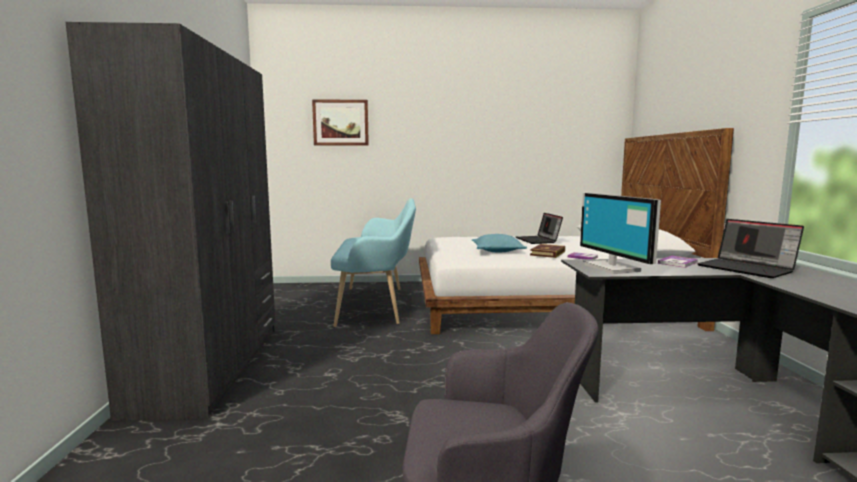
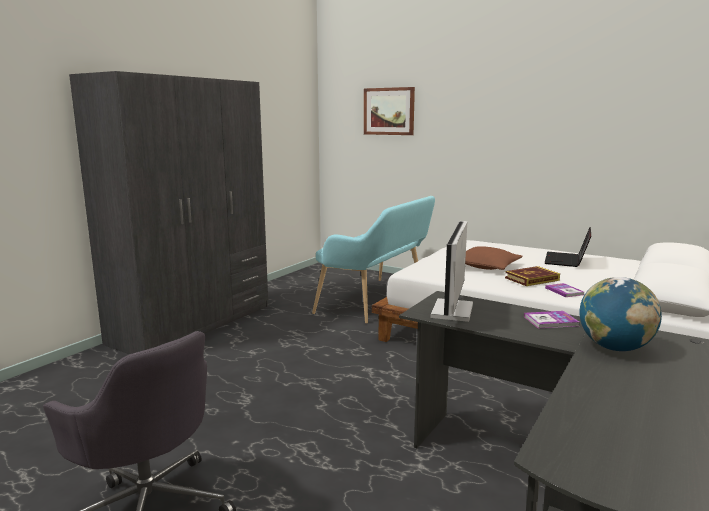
camera: 35 degrees right, 5 degrees up
turquoise pillow [472,234,527,252] -> brown pillow [465,246,523,270]
laptop [697,219,804,278] -> globe [579,277,662,351]

